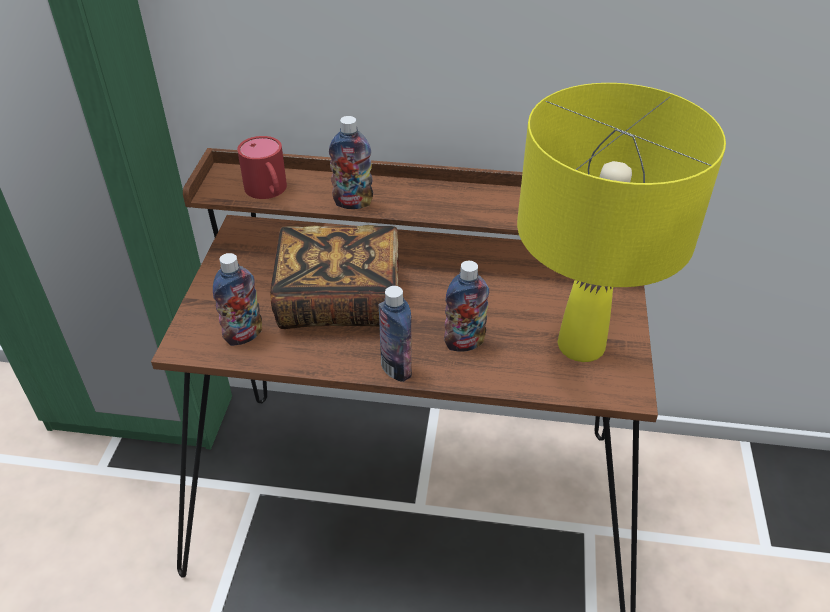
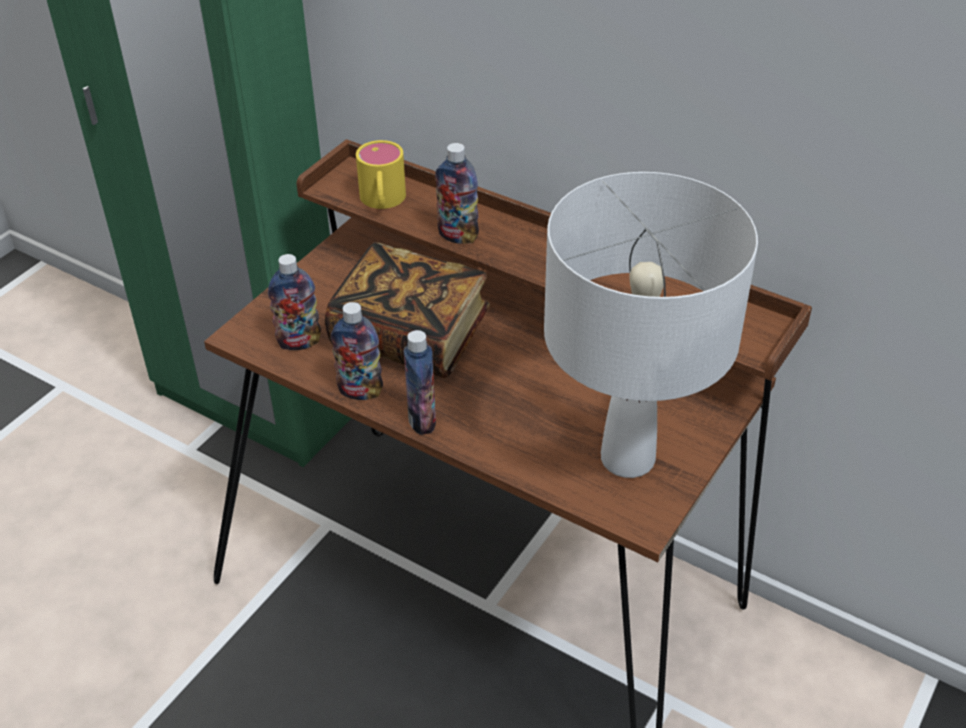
camera: 25 degrees right, 0 degrees up
red mug [237,136,287,199] -> yellow mug [356,140,406,209]
bottle [444,261,489,352] -> bottle moved to [331,302,383,400]
yellow table lamp [517,83,726,362] -> white table lamp [544,172,758,478]

